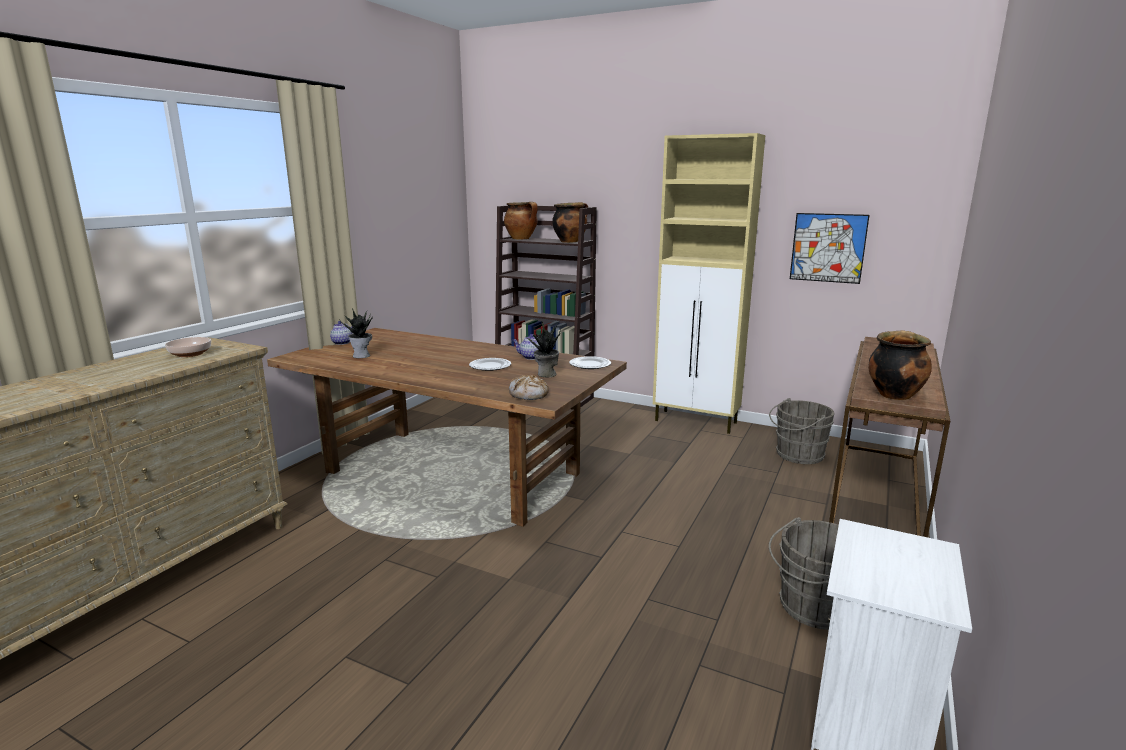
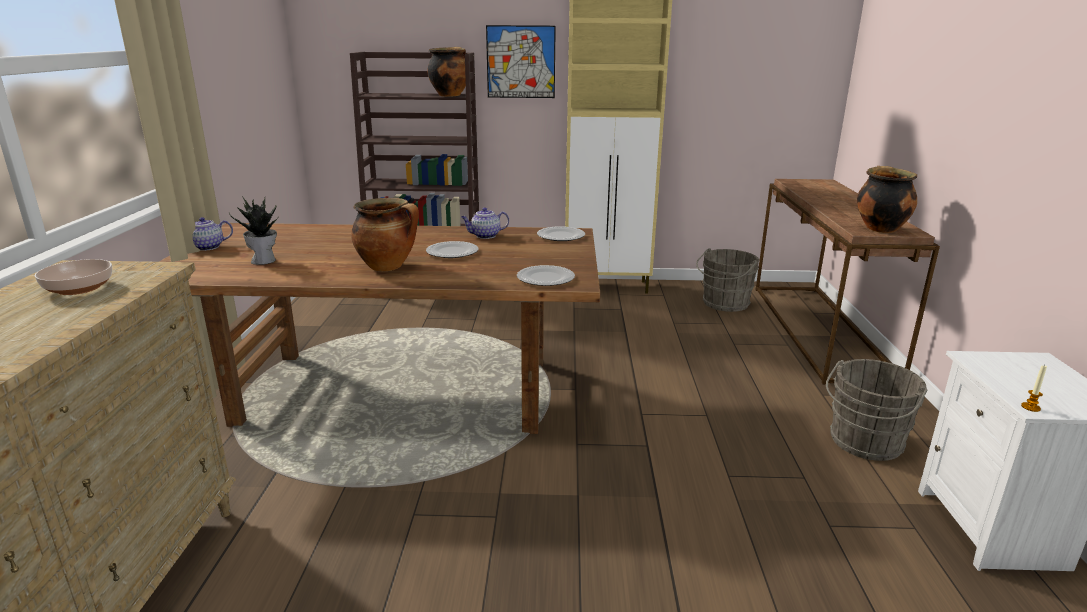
camera: 25 degrees left, 5 degrees up
cooking pot [504,202,538,239] -> cooking pot moved to [351,198,419,271]
bread [509,375,549,400] -> plate [517,265,575,286]
potted plant [524,322,561,377] -> none
picture [790,213,870,284] -> picture moved to [486,25,556,98]
none -> candle [1021,365,1047,412]

